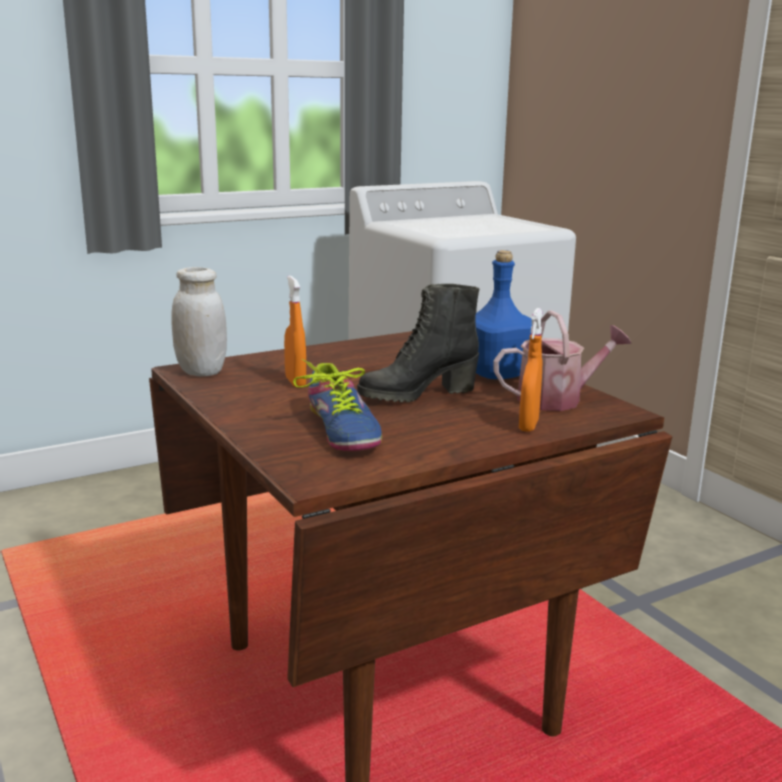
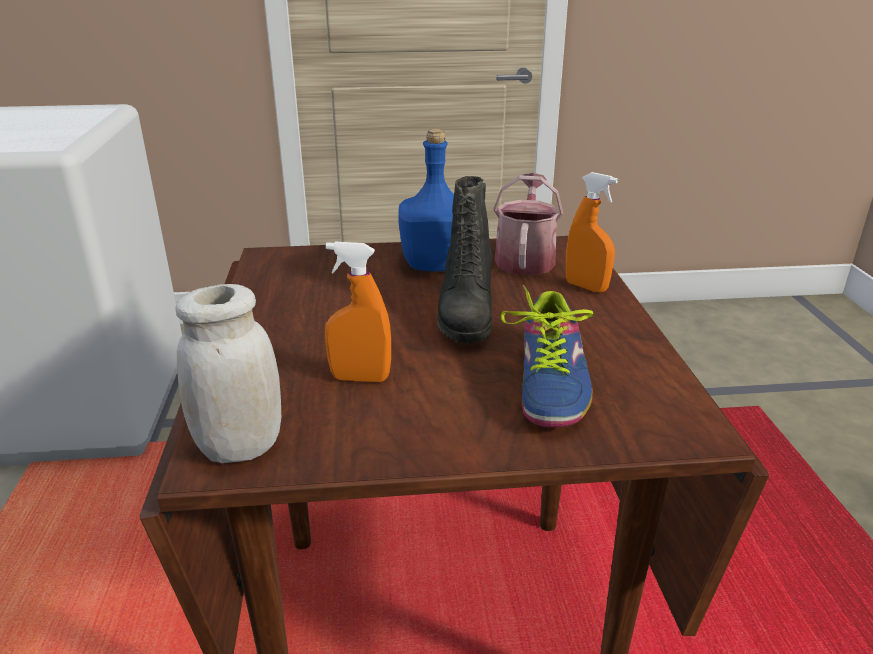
camera: 65 degrees left, 10 degrees up
shoe [293,359,382,451] -> shoe turned 90 degrees clockwise [501,285,593,428]

